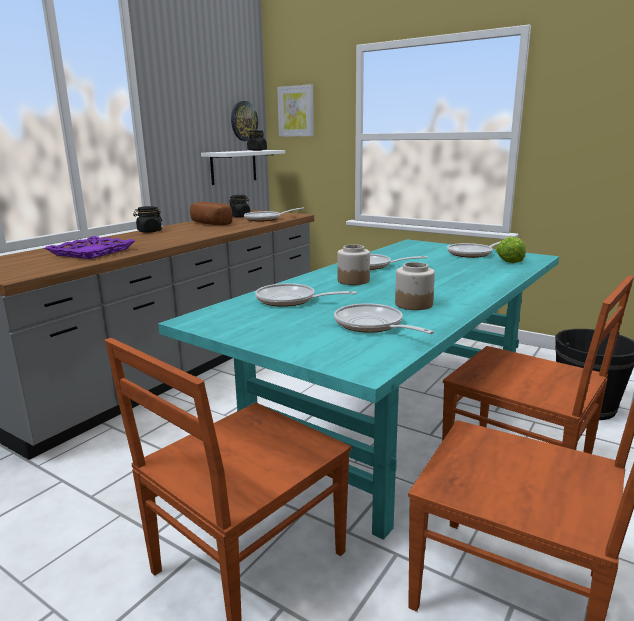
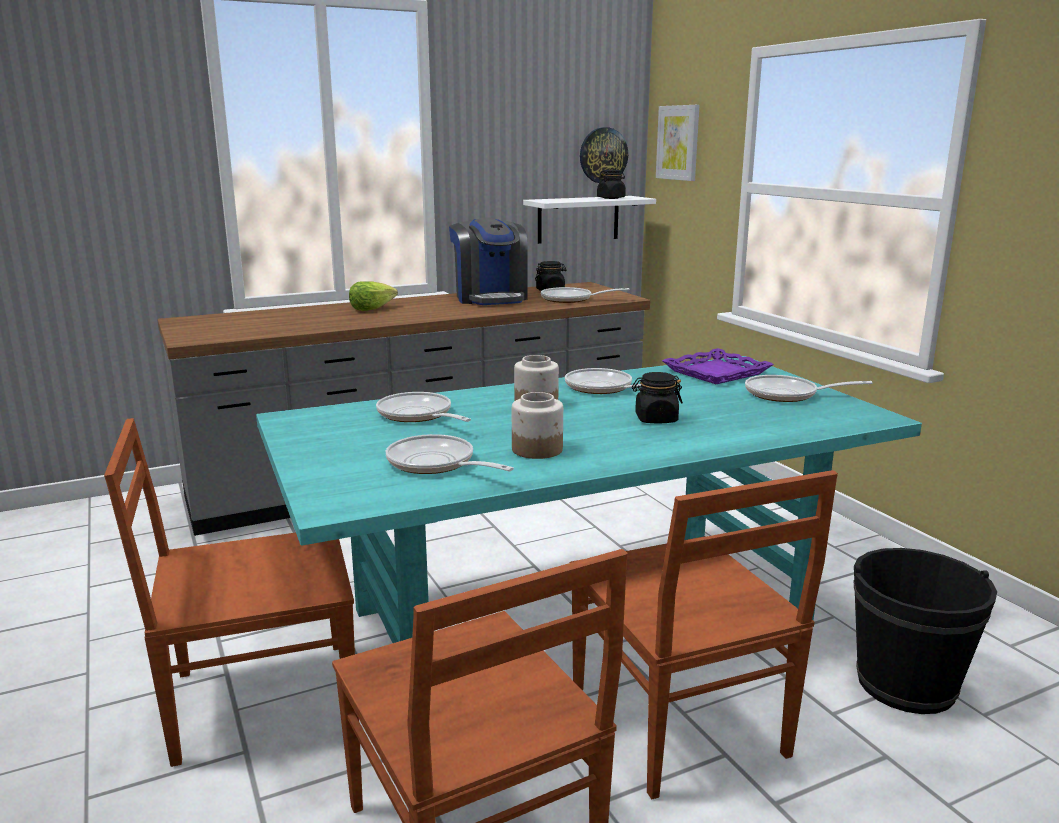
camera: 30 degrees right, 0 degrees up
purple tray [45,236,136,259] -> purple tray moved to [662,348,774,384]
black jar [133,206,162,233] -> black jar moved to [632,372,683,423]
bread [190,202,232,225] -> coffee machine [449,218,528,305]
frying pan [334,303,434,334] -> frying pan turned 45 degrees counterclockwise [386,434,514,474]
lettuce [496,237,526,263] -> lettuce moved to [349,281,398,311]

